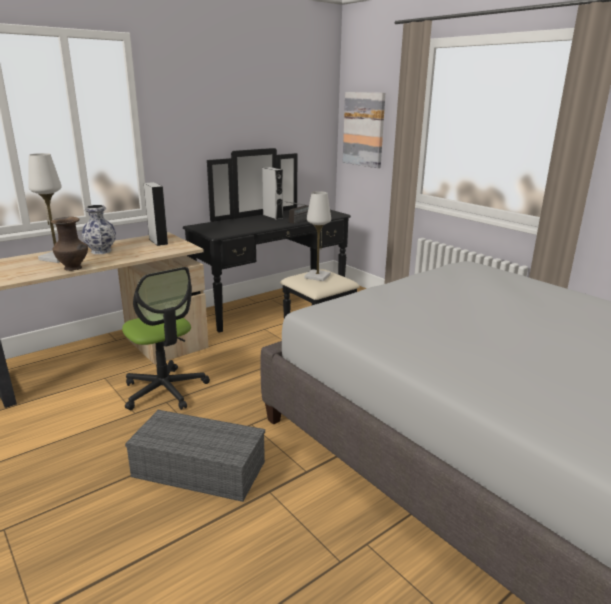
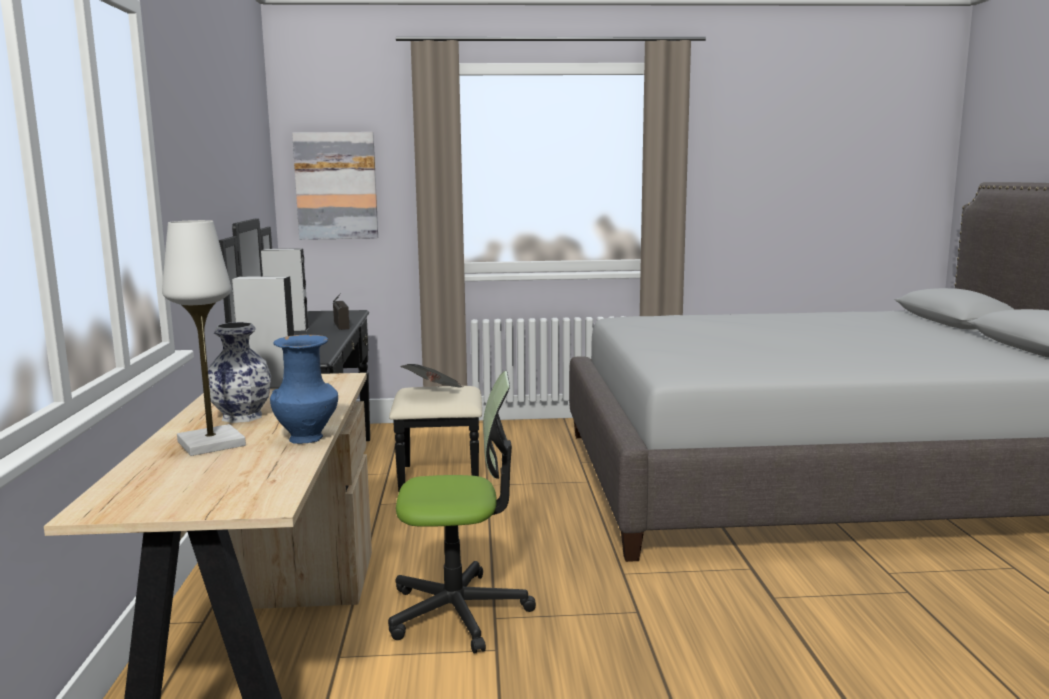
camera: 55 degrees left, 10 degrees down
brown vase [51,217,88,271] -> blue vase [270,335,338,444]
grey storage box [125,410,265,502] -> none
white table lamp [304,191,331,281] -> newspaper [400,364,463,387]

